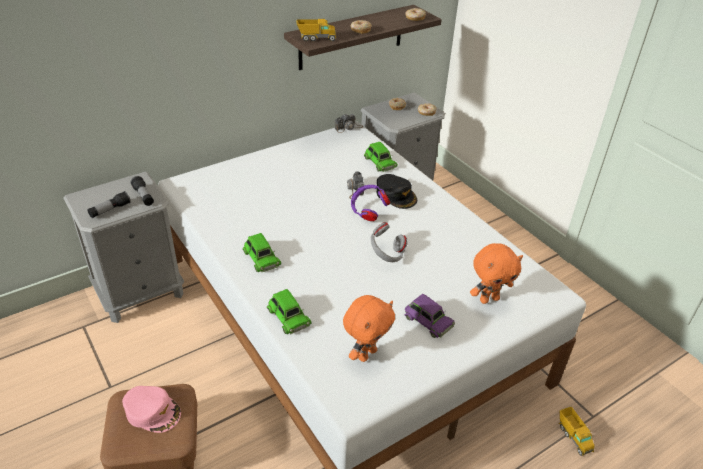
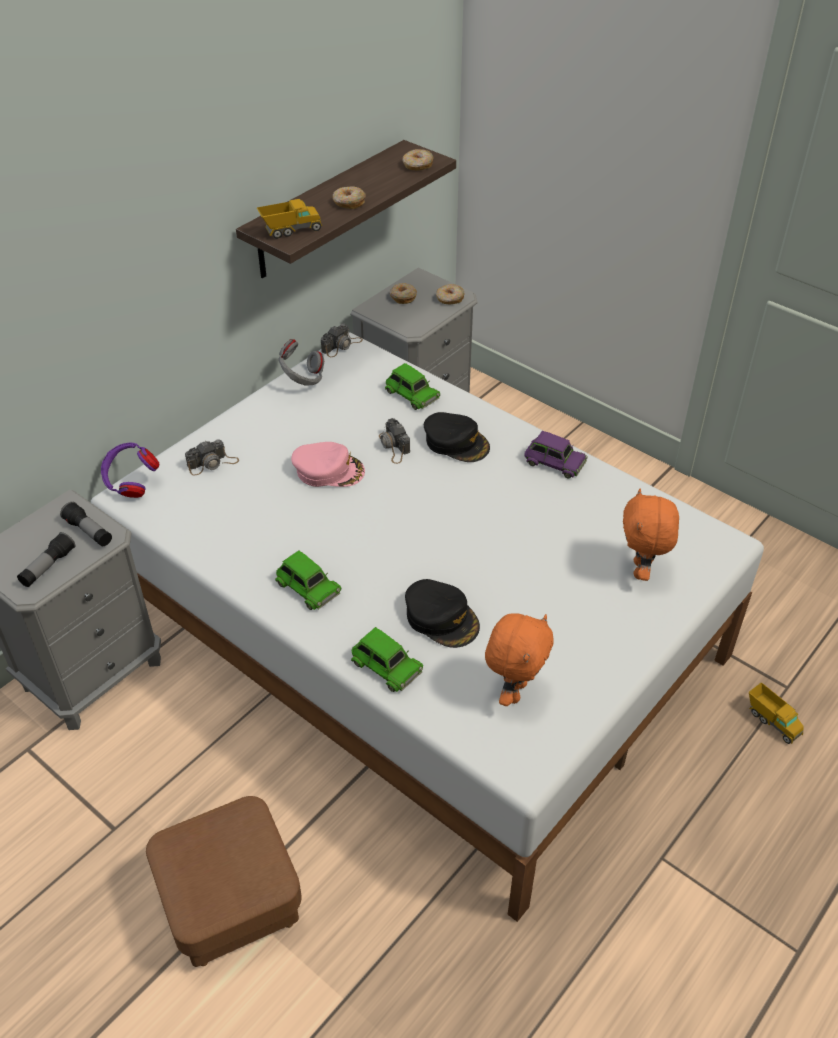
camera: 15 degrees left, 5 degrees up
pink cap [122,386,181,433] -> pink cap moved to [291,442,365,487]
purple headphones [351,185,390,221] -> purple headphones moved to [101,443,160,498]
grey headphones [371,222,408,262] -> grey headphones moved to [279,339,324,386]
purple toy car [405,294,455,338] -> purple toy car moved to [524,431,588,479]
orange plush toy [470,243,523,304] -> orange plush toy turned 135 degrees clockwise [623,489,679,581]
none -> camera [185,440,239,476]
none -> black cap [405,579,480,648]

